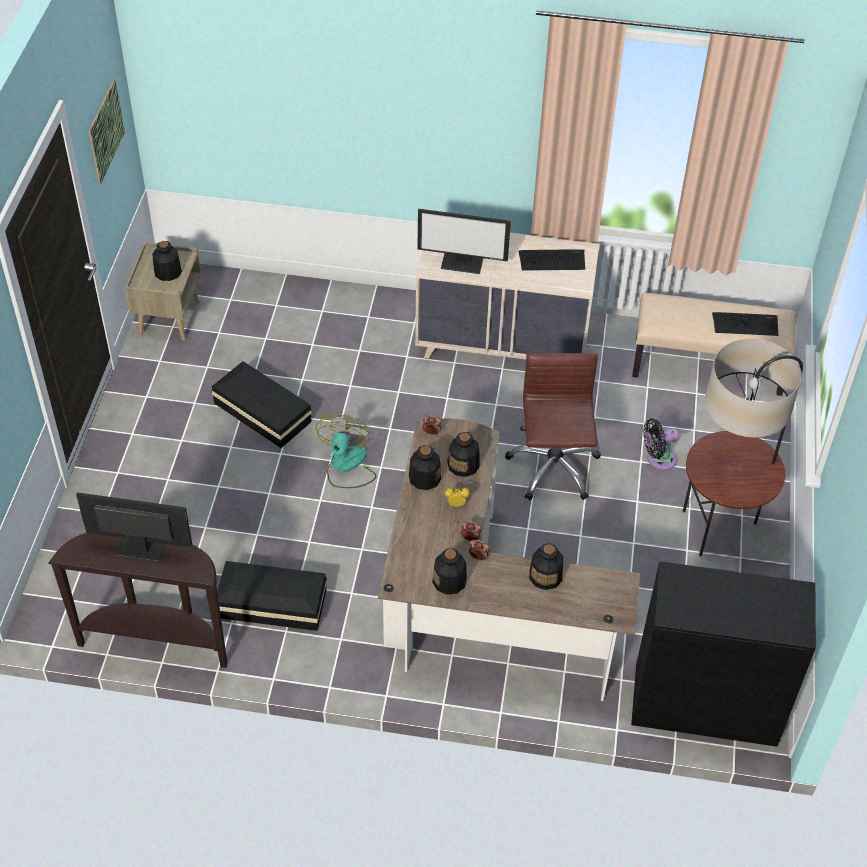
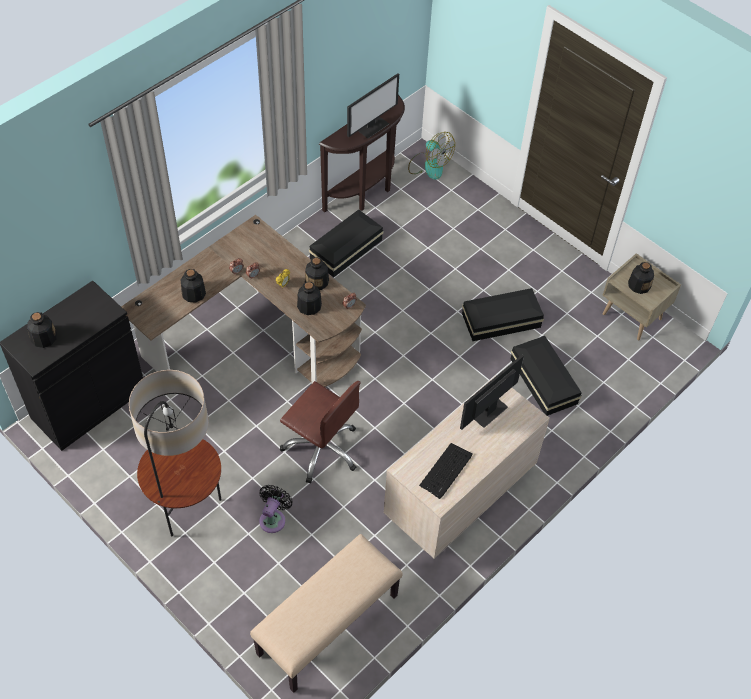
camera: 125 degrees right, 5 degrees up
picture [89,79,125,184] -> none
fan [315,414,376,488] -> fan moved to [408,132,455,180]
bottle [432,548,467,595] -> bottle moved to [27,312,57,348]
keyboard [712,312,778,336] -> none
none -> black storage box [511,336,582,416]

